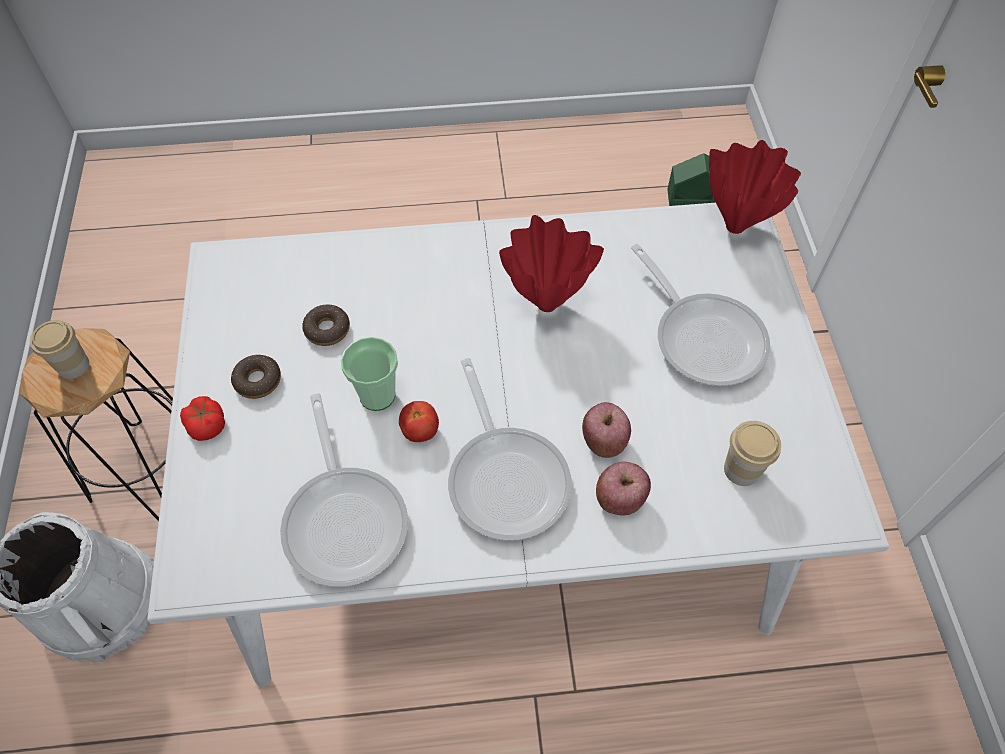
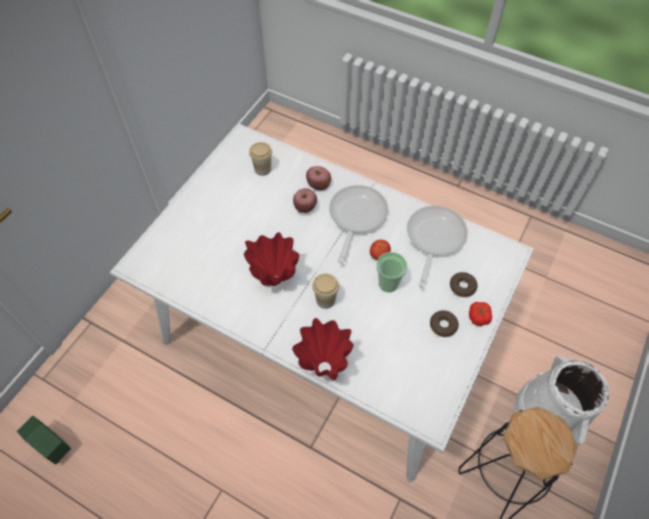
camera: 145 degrees left, 0 degrees up
cup [30,320,89,379] -> cup moved to [312,273,339,309]
donut [302,305,350,346] -> donut moved to [450,272,478,297]
frying pan [631,244,770,386] -> none
red vase [709,140,801,234] -> red vase moved to [292,318,353,380]

